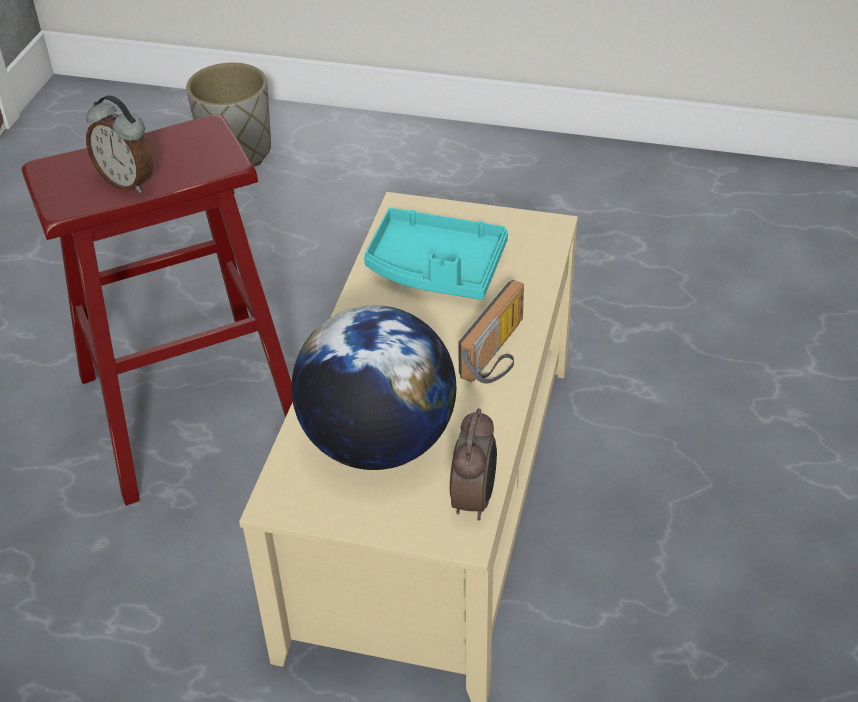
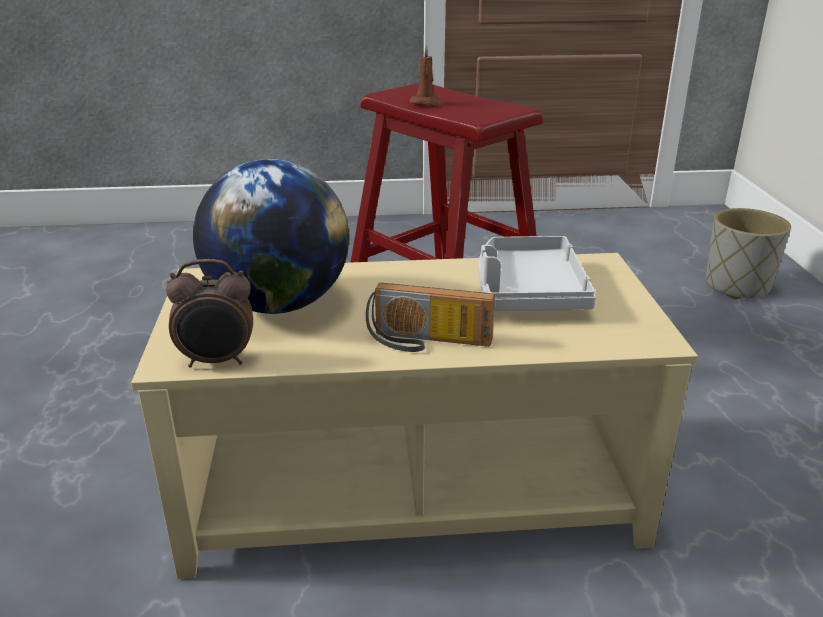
camera: 70 degrees right, 15 degrees down
alarm clock [86,95,153,193] -> brown candle [410,44,444,106]
turquoise tray [364,208,508,300] -> grey tray [478,236,596,311]

